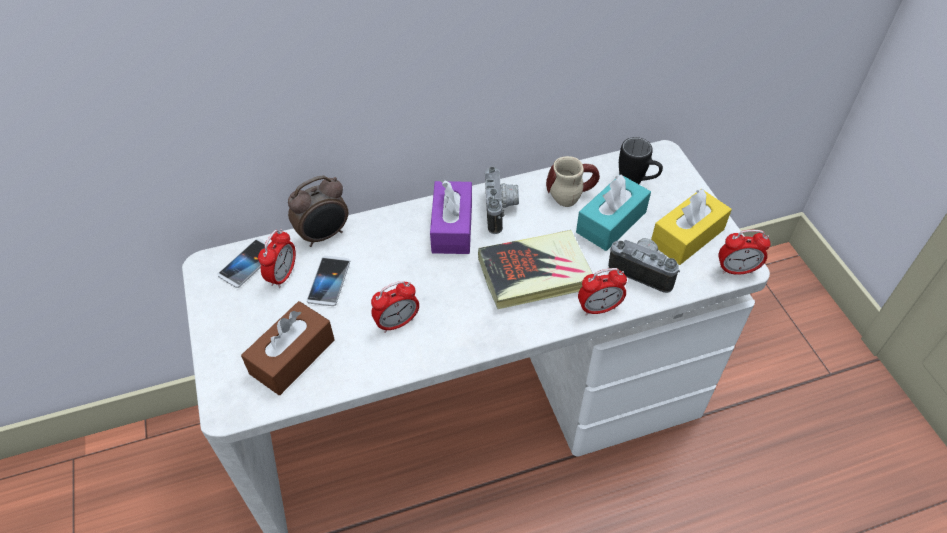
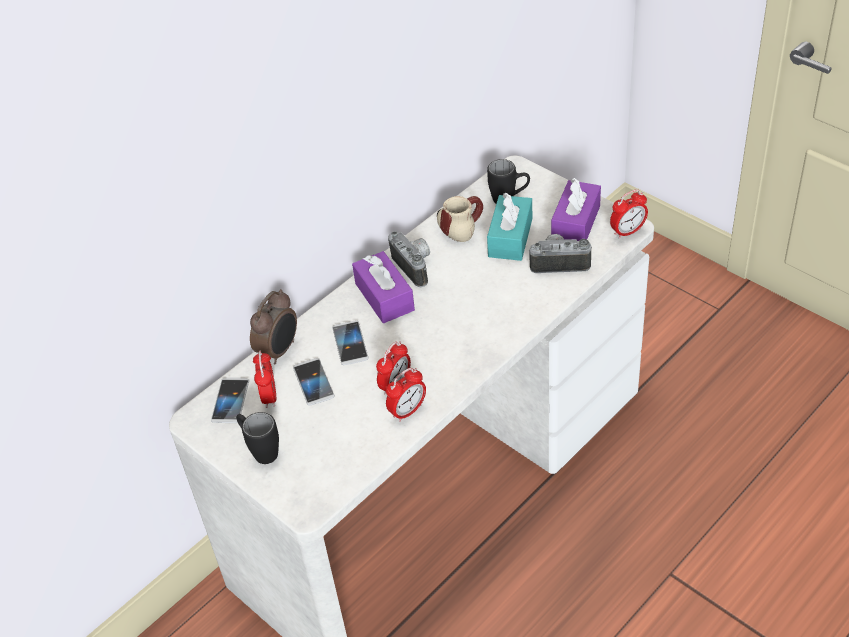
camera: 25 degrees left, 5 degrees down
brown tissue box [241,301,335,395] -> none
book [478,230,593,309] -> none
alarm clock [578,268,627,315] -> alarm clock moved to [386,368,426,422]
yellow tissue box [651,189,732,265] -> purple tissue box [551,178,601,241]
none -> black mug [236,412,279,464]
none -> phone [332,320,369,365]

